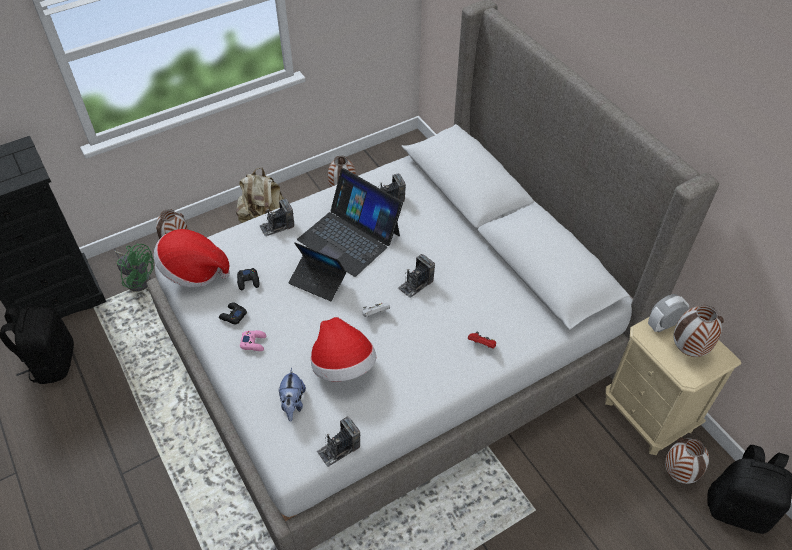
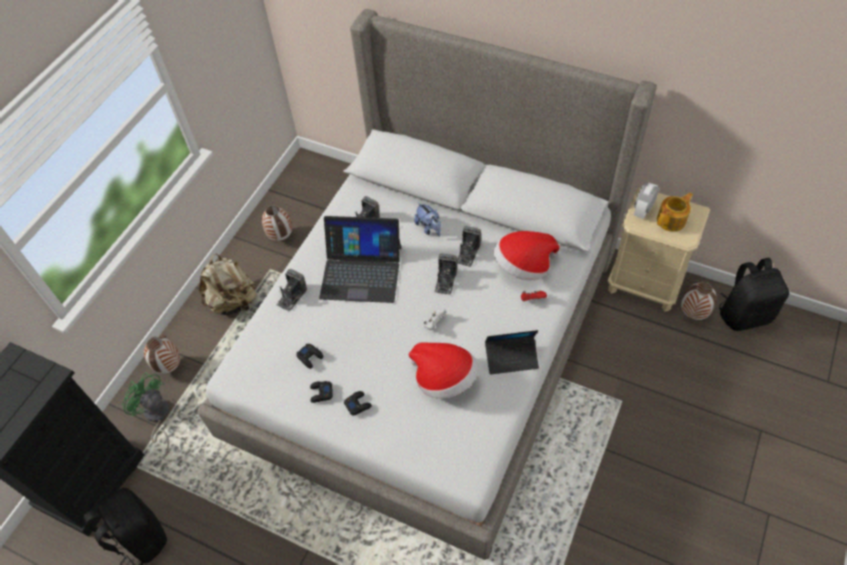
camera: 30 degrees left, 5 degrees up
green fan [114,244,154,292] -> green fan turned 135 degrees counterclockwise [122,373,169,450]
hat [153,229,230,287] -> hat moved to [494,231,560,280]
pink game controller [240,330,266,351] -> black game controller [344,391,372,416]
plush toy [279,368,306,421] -> plush toy moved to [414,202,441,237]
laptop [288,242,346,301] -> laptop moved to [485,330,539,375]
camera [316,417,360,467] -> camera moved to [457,226,481,267]
vase [673,305,724,357] -> teapot [657,193,693,232]

